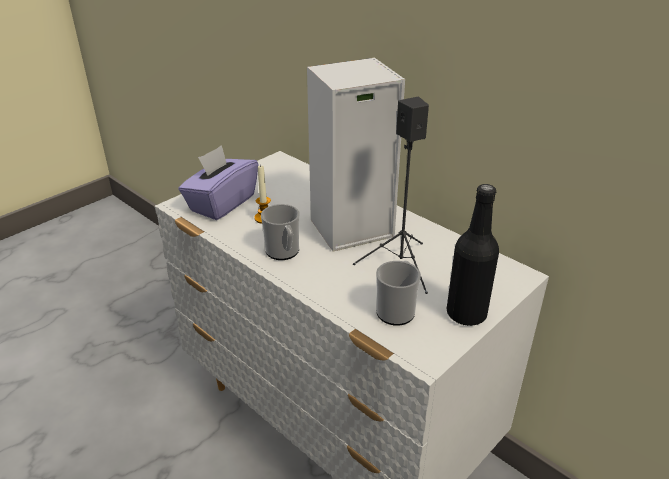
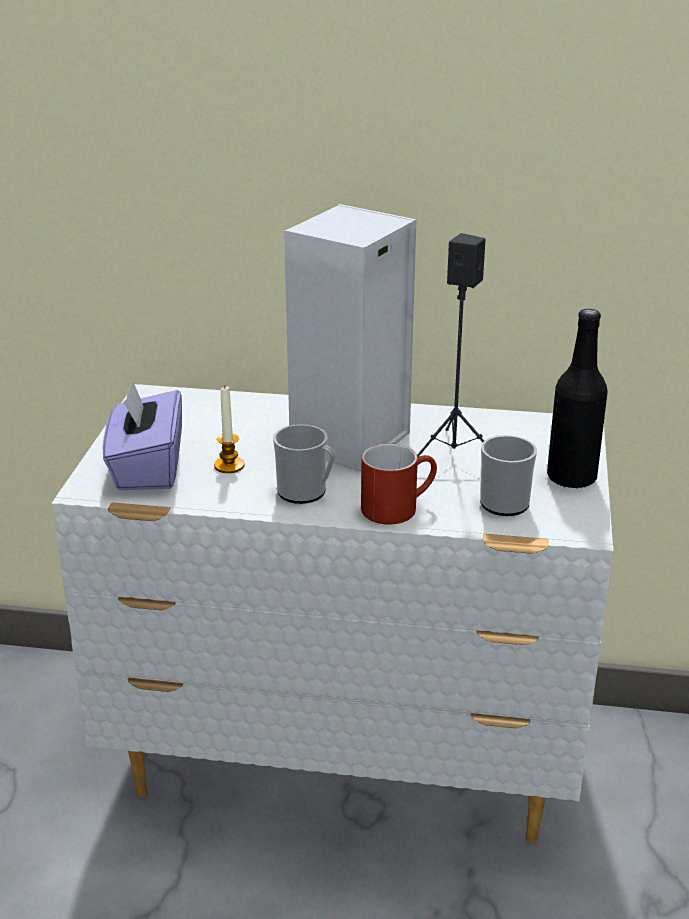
camera: 35 degrees left, 5 degrees down
none -> red mug [361,443,437,525]

